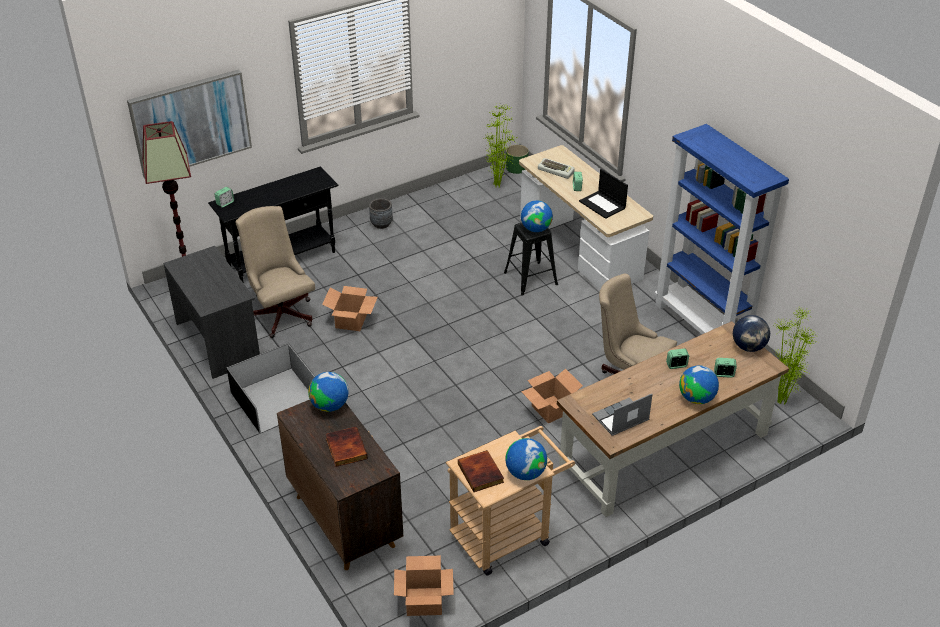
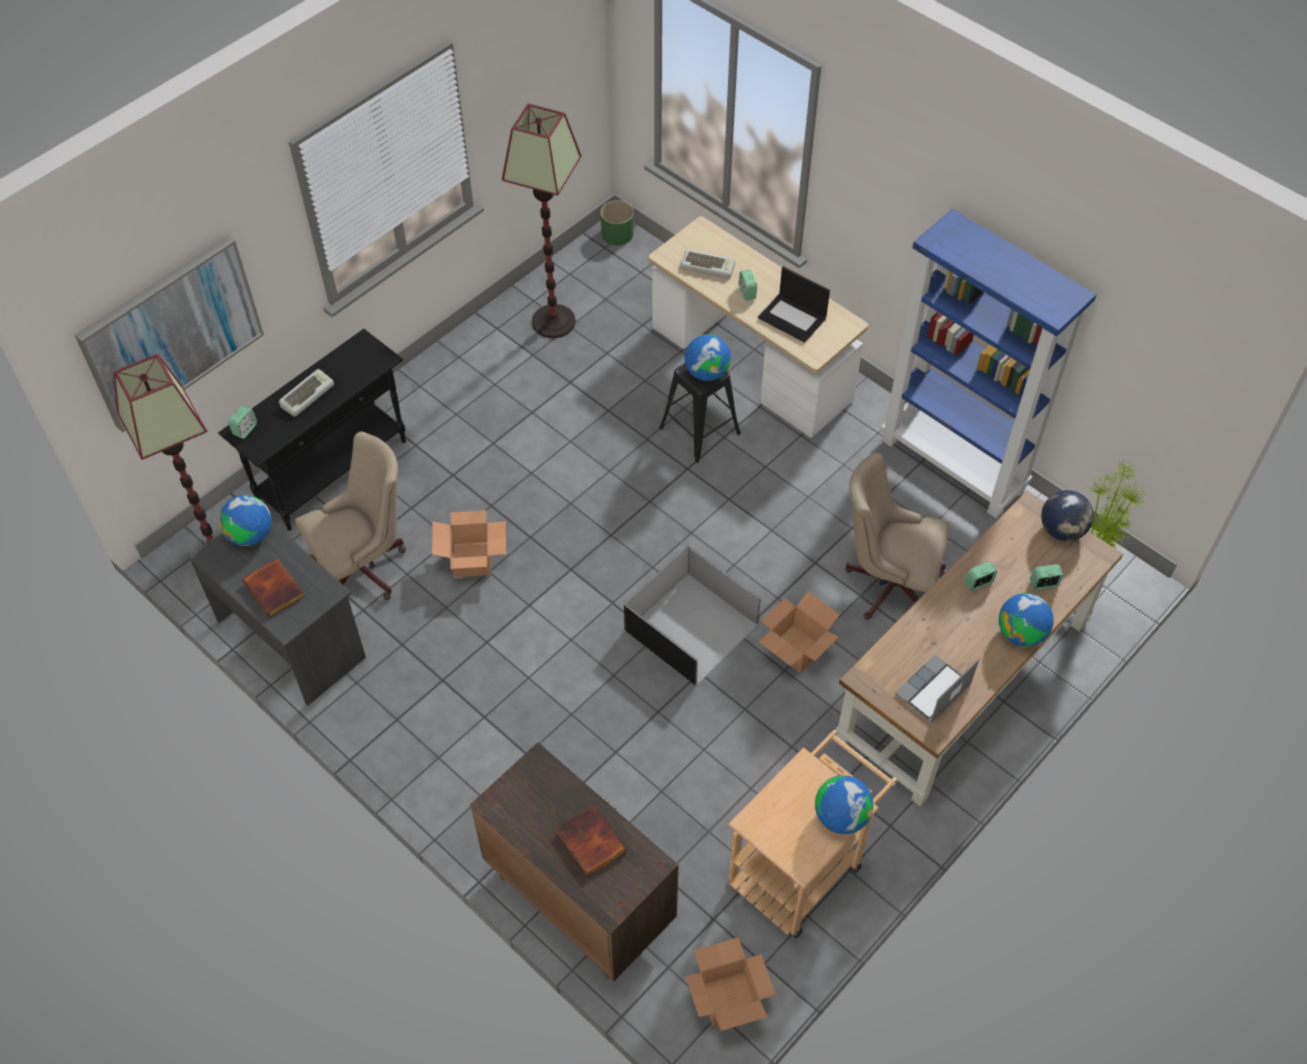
camera: 15 degrees left, 15 degrees up
black storage box [226,343,315,433] -> black storage box moved to [624,545,761,685]
beige office chair [235,206,315,338] -> beige office chair turned 105 degrees clockwise [295,432,406,600]
globe [308,372,349,412] -> globe moved to [219,495,272,546]
grey planter [369,198,393,229] -> none
book [458,450,504,492] -> book moved to [242,558,305,618]
potted plant [484,104,518,188] -> none
none -> keyboard [279,369,334,417]
none -> floor lamp [502,103,582,338]

